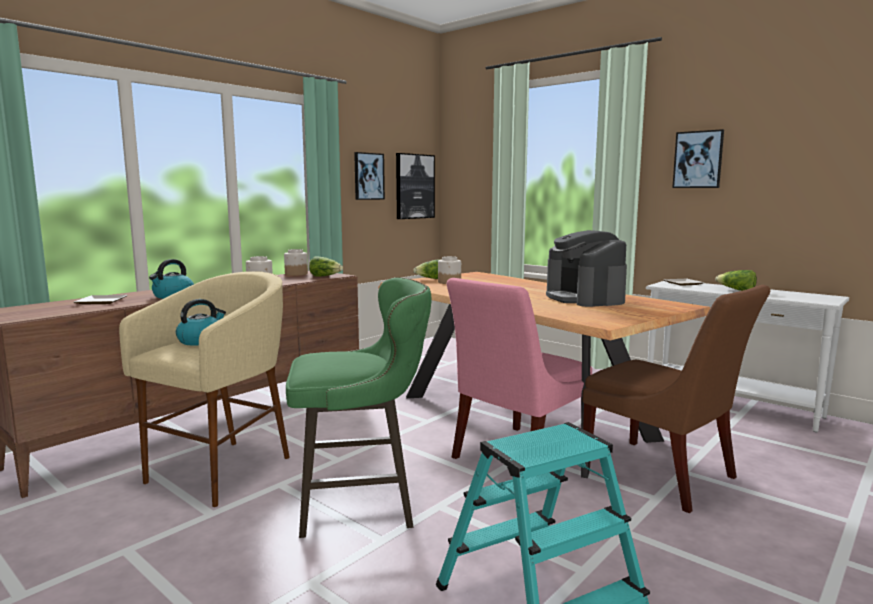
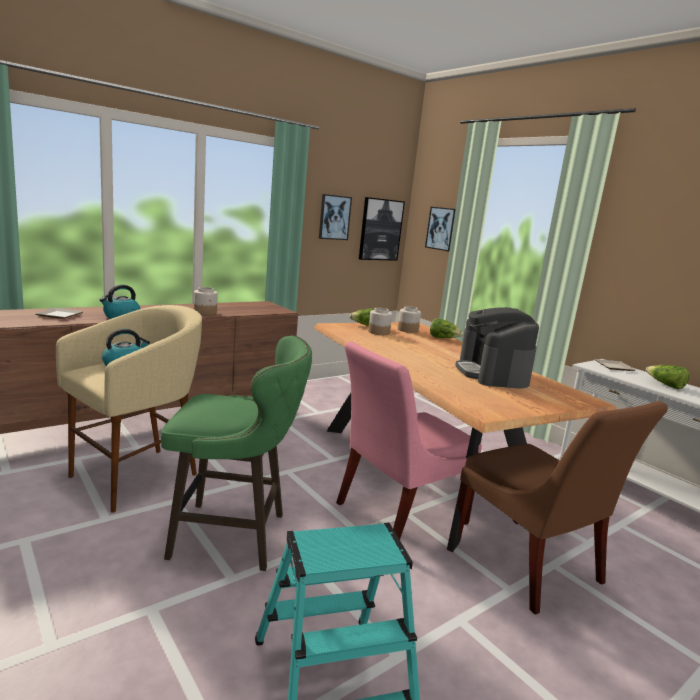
camera: 10 degrees right, 5 degrees up
jar [284,249,308,276] -> jar moved to [398,306,421,333]
lettuce [309,256,343,277] -> lettuce moved to [430,318,463,338]
picture [672,129,724,188] -> picture moved to [425,207,456,252]

